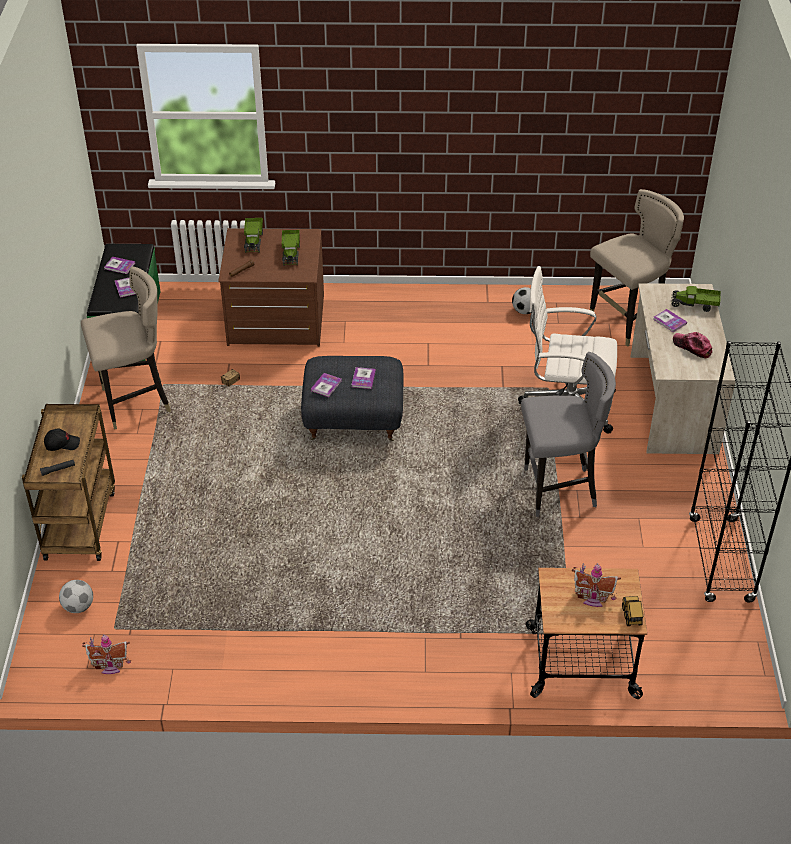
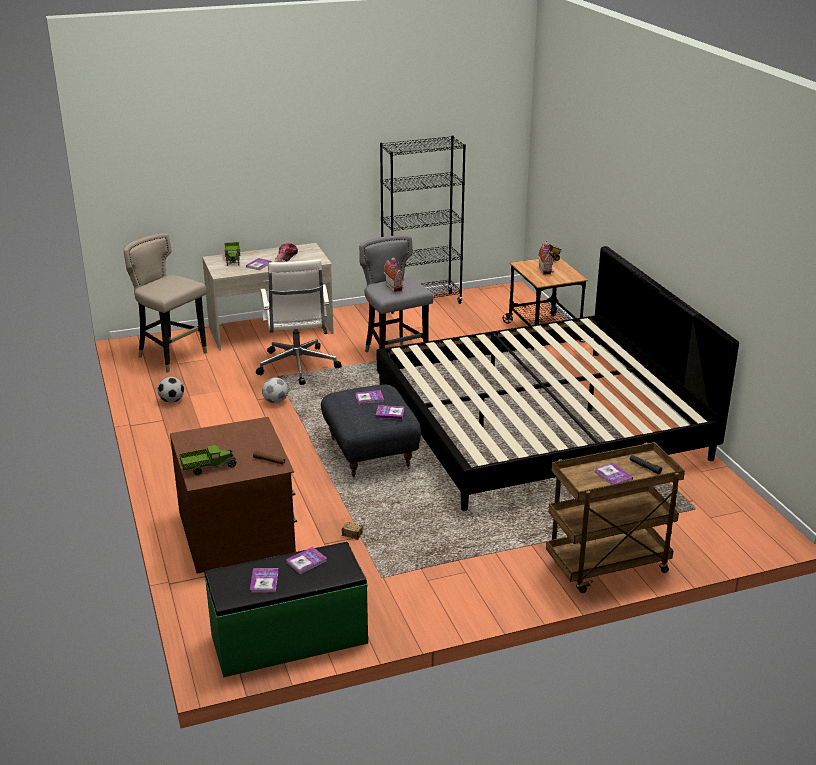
camera: 110 degrees left, 15 degrees down
black cap [44,429,80,451] -> book [595,463,633,485]
football [59,580,93,613] -> football moved to [262,378,288,403]
beige stool [81,266,171,430] -> none
toy house [82,635,131,674] -> toy house moved to [384,256,404,292]
toy truck [282,230,300,266] -> none
none -> bed [376,246,739,511]

